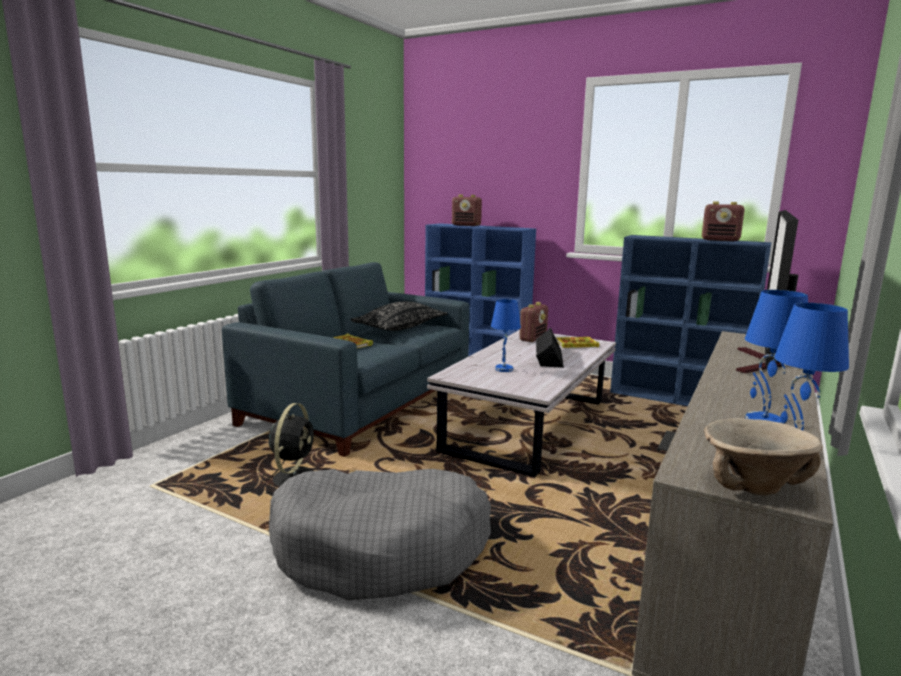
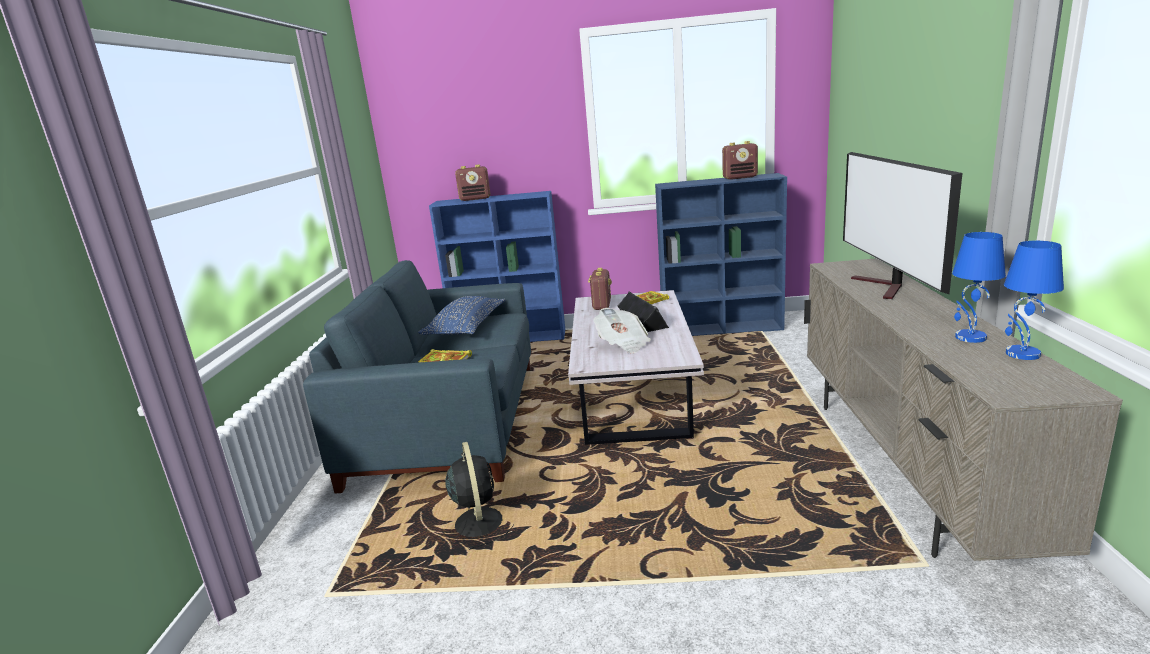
camera: 25 degrees left, 5 degrees up
grey dog bed [269,469,491,600] -> none
black pillow [351,301,447,331] -> blue pillow [418,296,505,335]
blue table lamp [491,299,521,372] -> newspaper [593,308,651,354]
beige bowl [704,418,823,496] -> none

